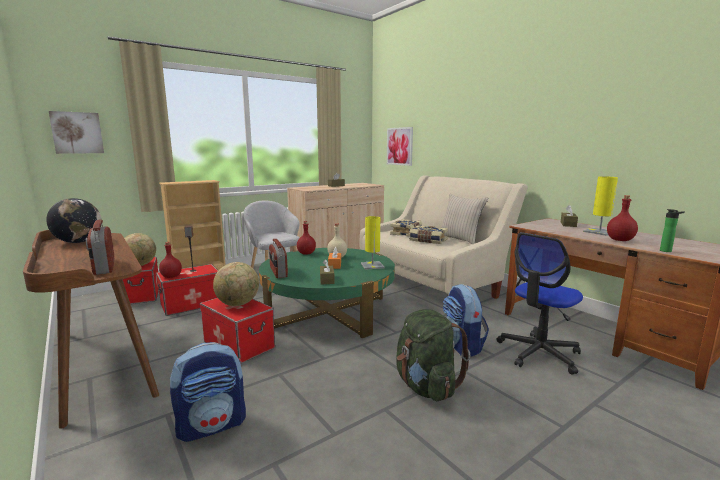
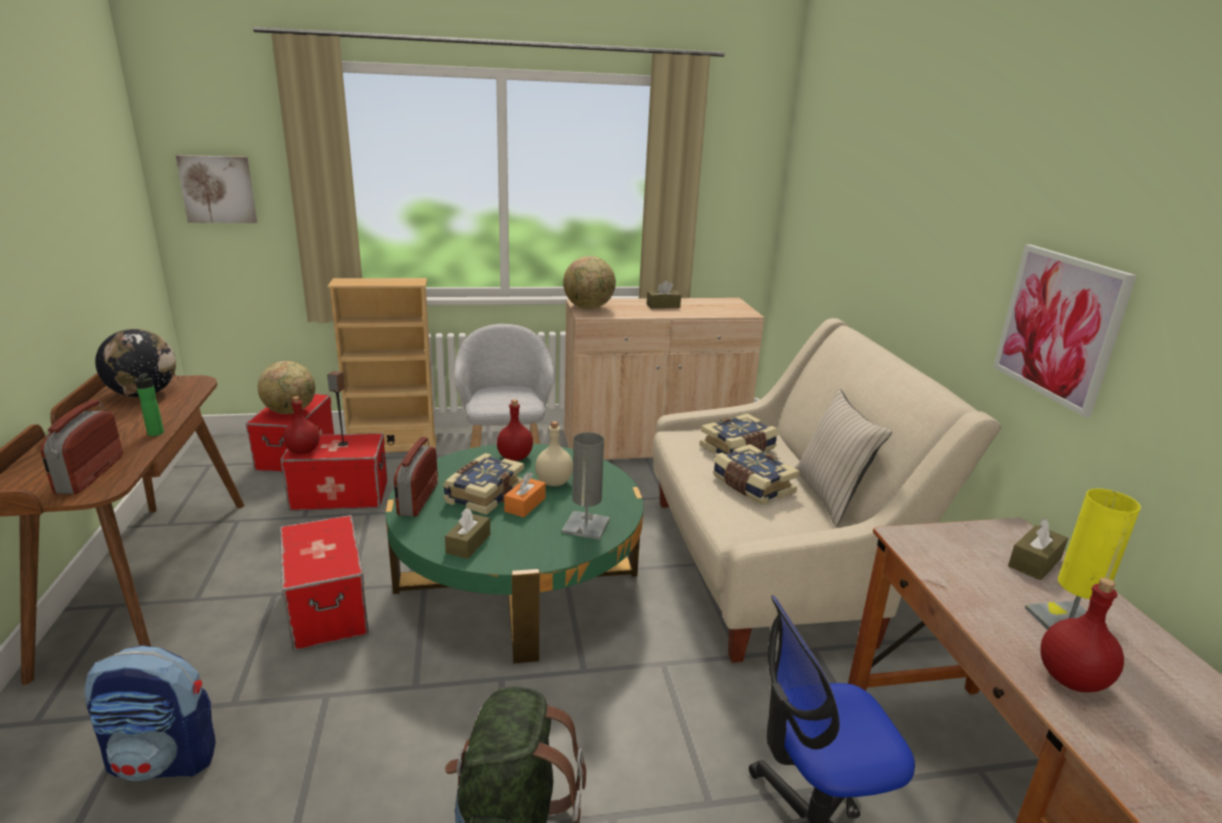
camera: 25 degrees right, 10 degrees up
globe [213,262,259,306] -> globe moved to [563,256,616,309]
yellow table lamp [361,216,384,270] -> grey table lamp [562,432,610,540]
picture [387,127,413,166] -> picture moved to [993,244,1137,417]
backpack [443,284,489,357] -> none
bottle [660,209,685,252] -> bottle moved to [133,373,164,436]
none -> book [443,453,524,515]

